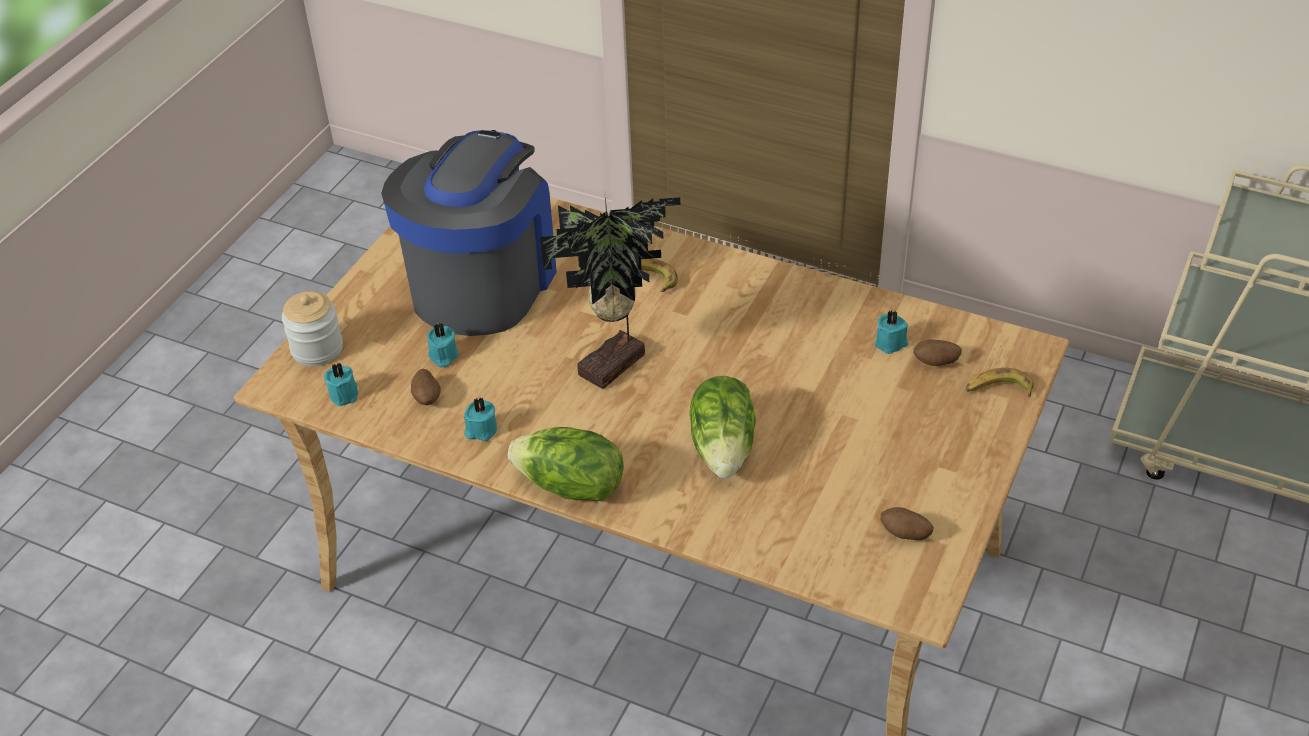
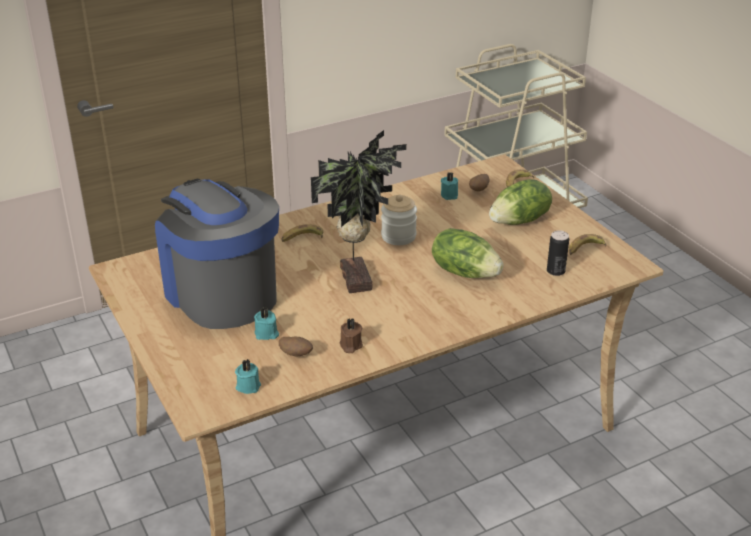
camera: 55 degrees left, 10 degrees down
jar [282,291,343,366] -> jar moved to [381,195,417,245]
turquoise candle [464,397,497,441] -> brown candle [339,318,363,353]
lettuce [508,427,623,501] -> lettuce moved to [489,179,552,225]
potato [881,507,934,540] -> banana [569,234,607,255]
none -> can [547,230,569,276]

